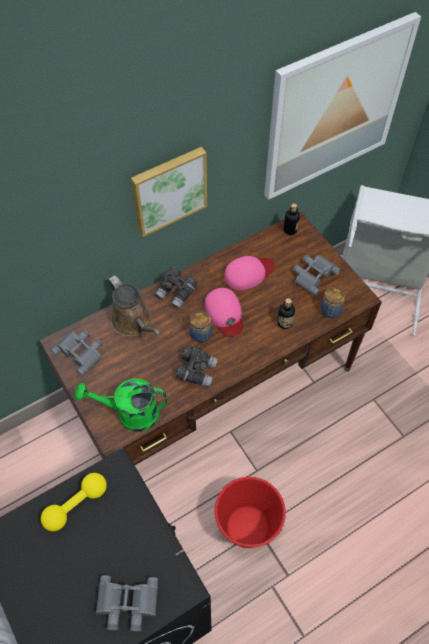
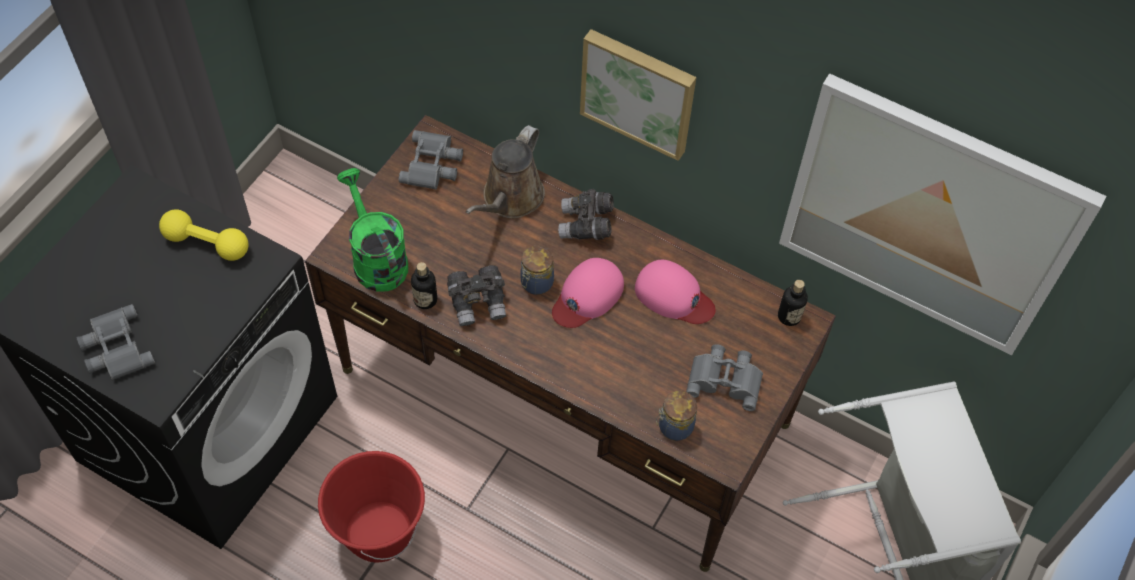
camera: 60 degrees right, 0 degrees up
bottle [277,298,295,329] -> bottle moved to [411,262,437,309]

